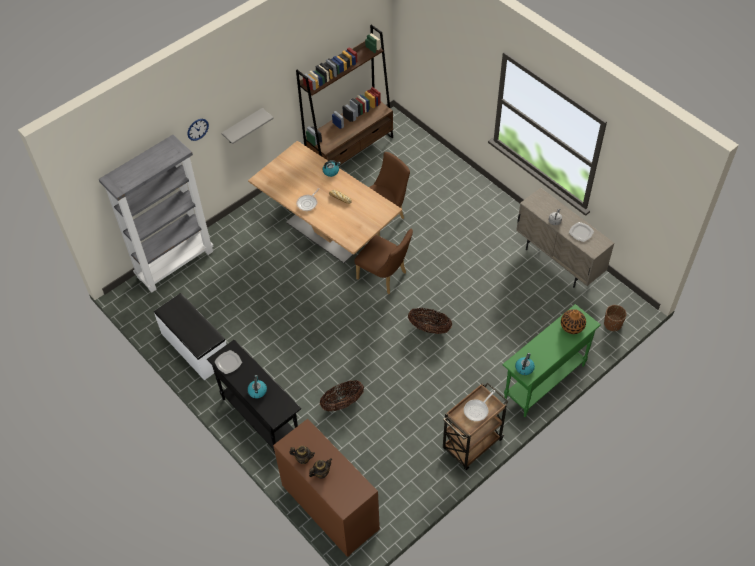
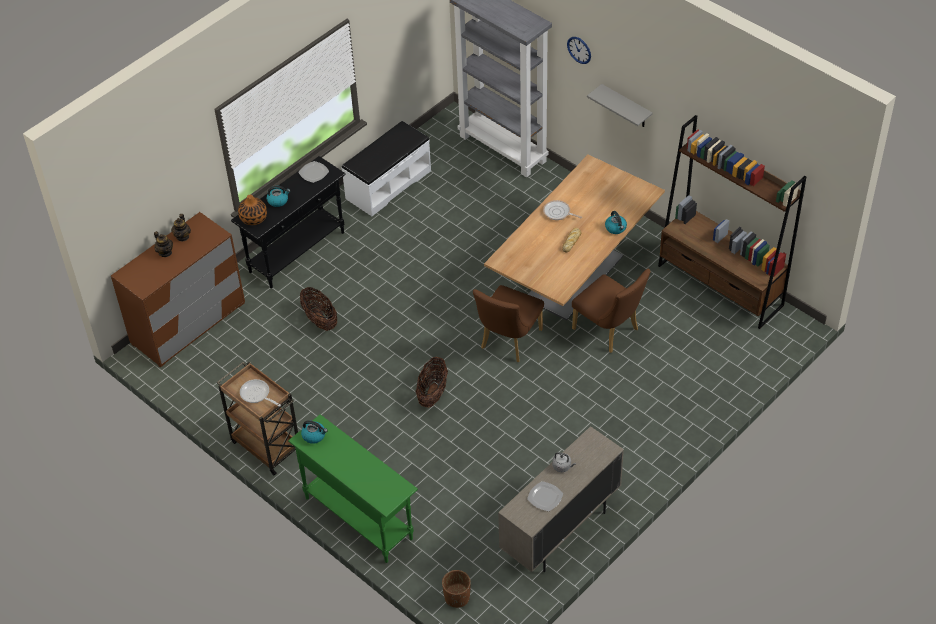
camera: 85 degrees right, 5 degrees down
vase [561,309,586,334] -> vase moved to [238,195,267,225]

